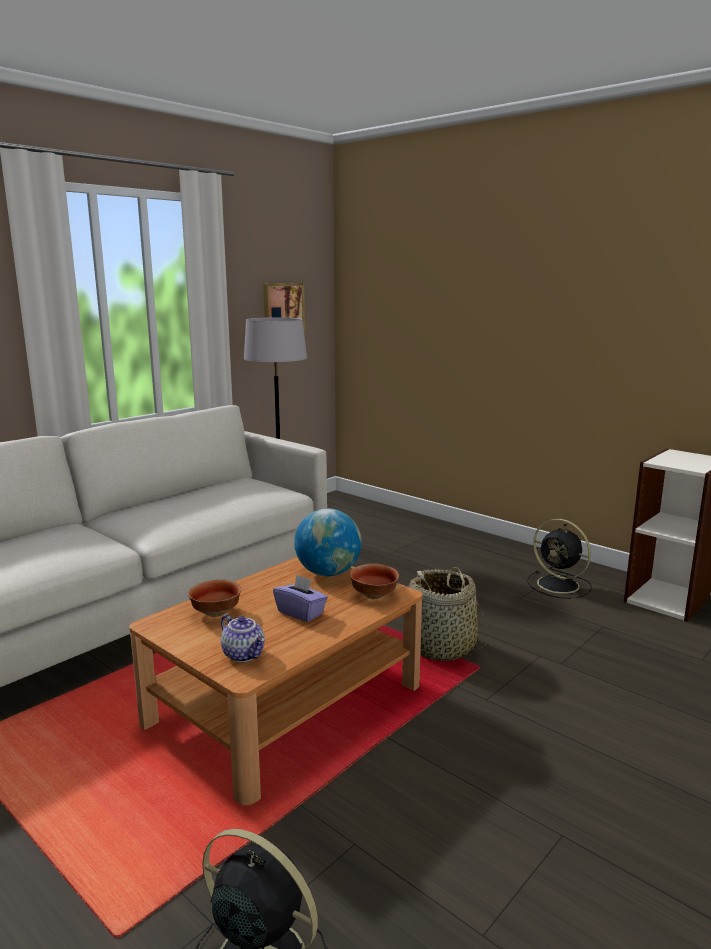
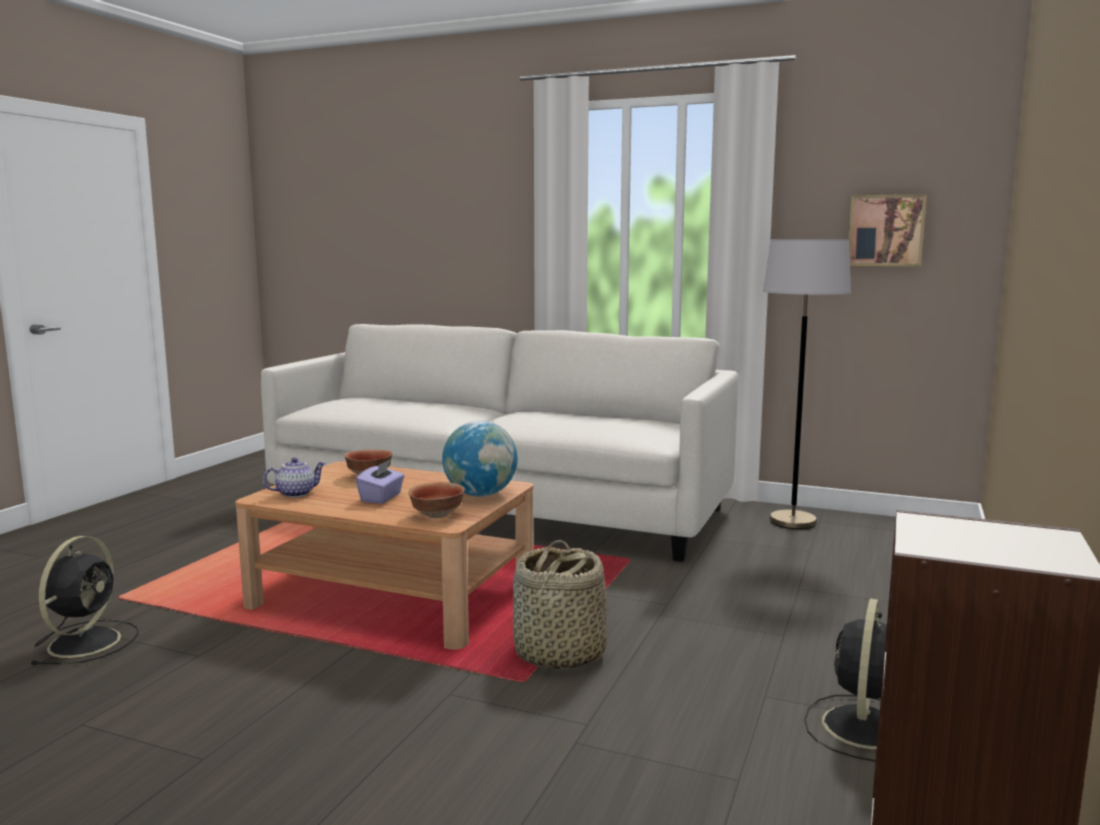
camera: 70 degrees right, 5 degrees down
teapot [221,614,265,662] -> teapot turned 150 degrees counterclockwise [263,458,326,497]

